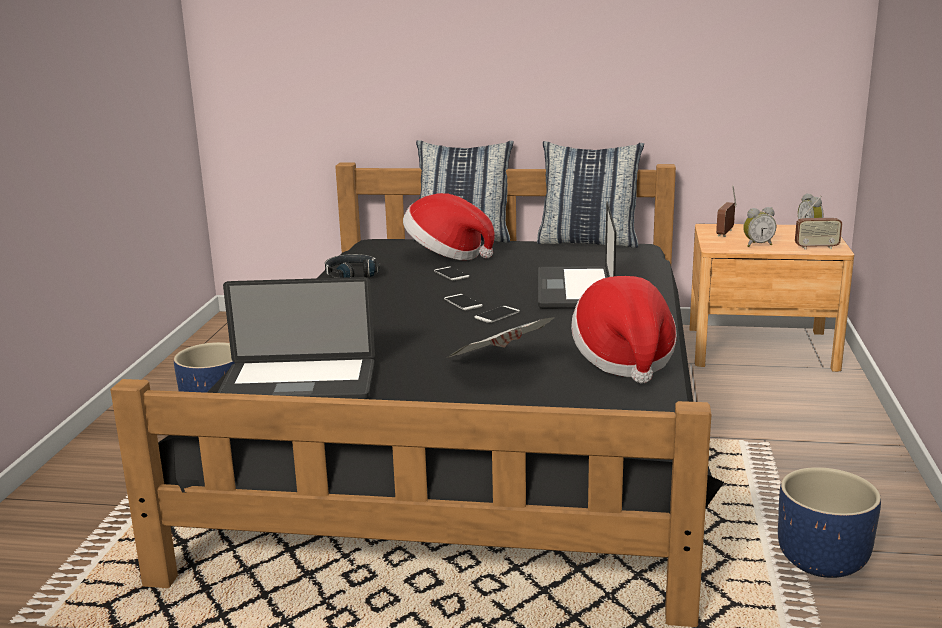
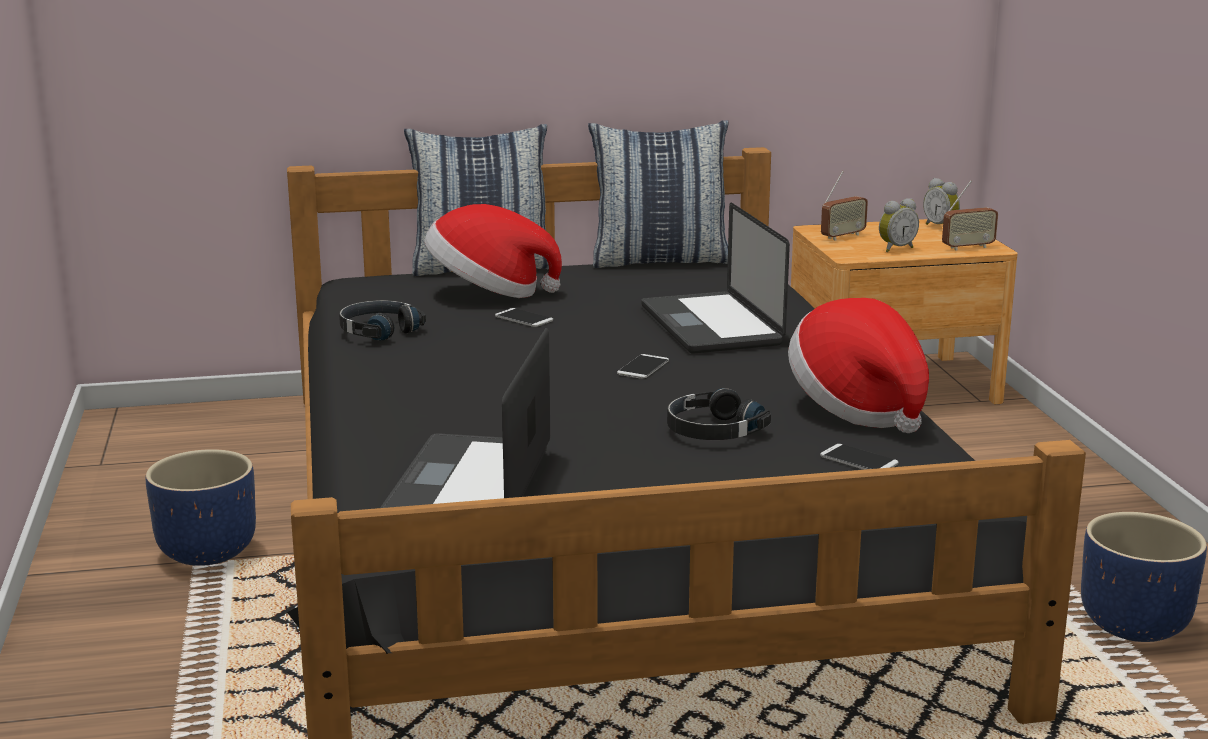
camera: 20 degrees left, 0 degrees up
laptop [217,277,375,399] -> laptop turned 120 degrees clockwise [380,328,550,508]
phone [444,294,483,310] -> phone moved to [820,444,899,470]
newspaper [449,317,554,357] -> black headphones [667,388,771,440]
radio [716,186,737,237] -> radio turned 135 degrees counterclockwise [821,171,868,240]

